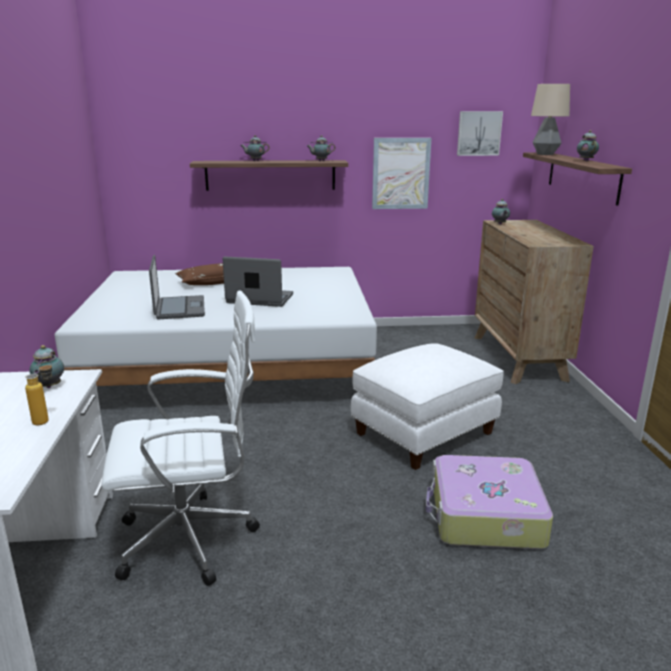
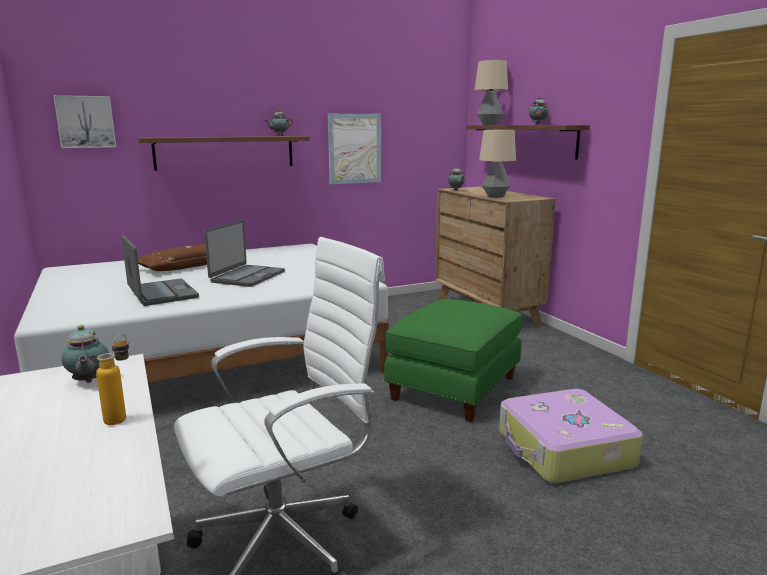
camera: 20 degrees left, 5 degrees down
laptop [223,257,293,307] -> laptop turned 120 degrees clockwise [204,220,285,287]
teapot [241,135,270,161] -> none
white ottoman [351,343,504,470] -> green ottoman [384,299,522,422]
picture [457,111,503,156] -> picture moved to [53,95,116,148]
none -> table lamp [479,130,516,198]

